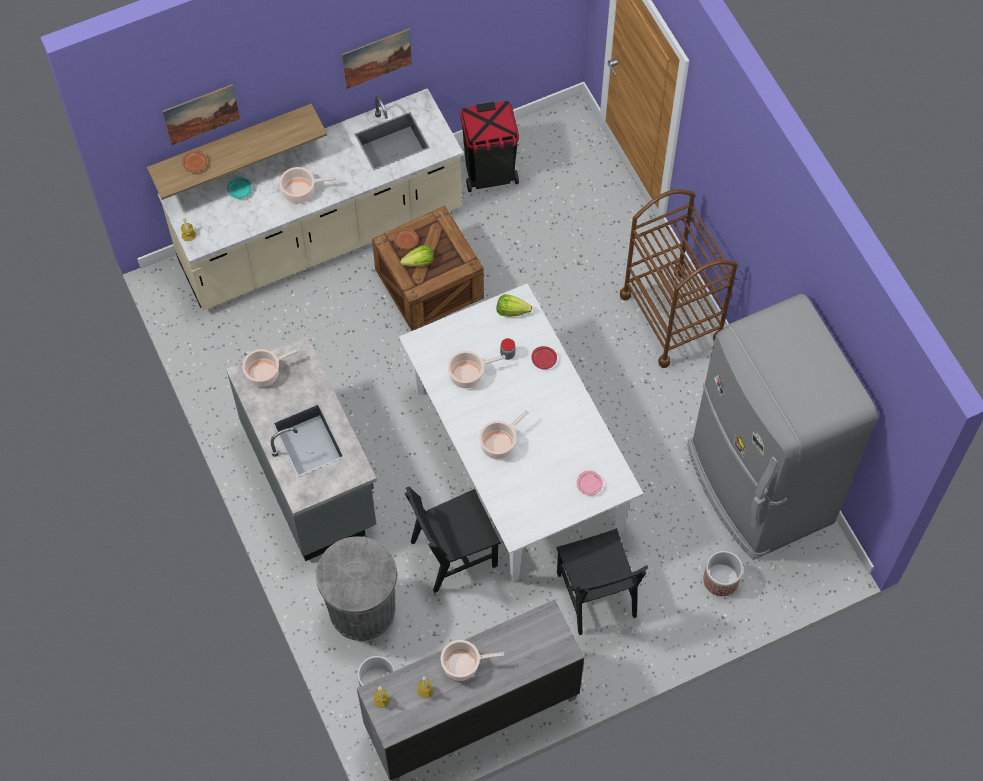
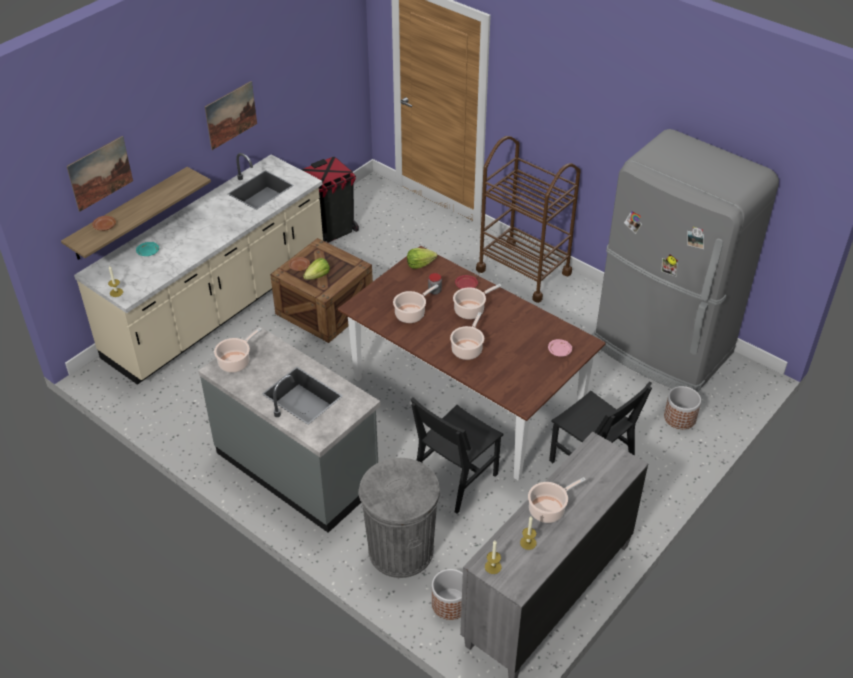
camera: 25 degrees left, 20 degrees down
cooking pot [279,167,336,203] -> cooking pot moved to [453,284,501,319]
white dining table [399,284,643,582] -> brown dining table [338,246,605,480]

